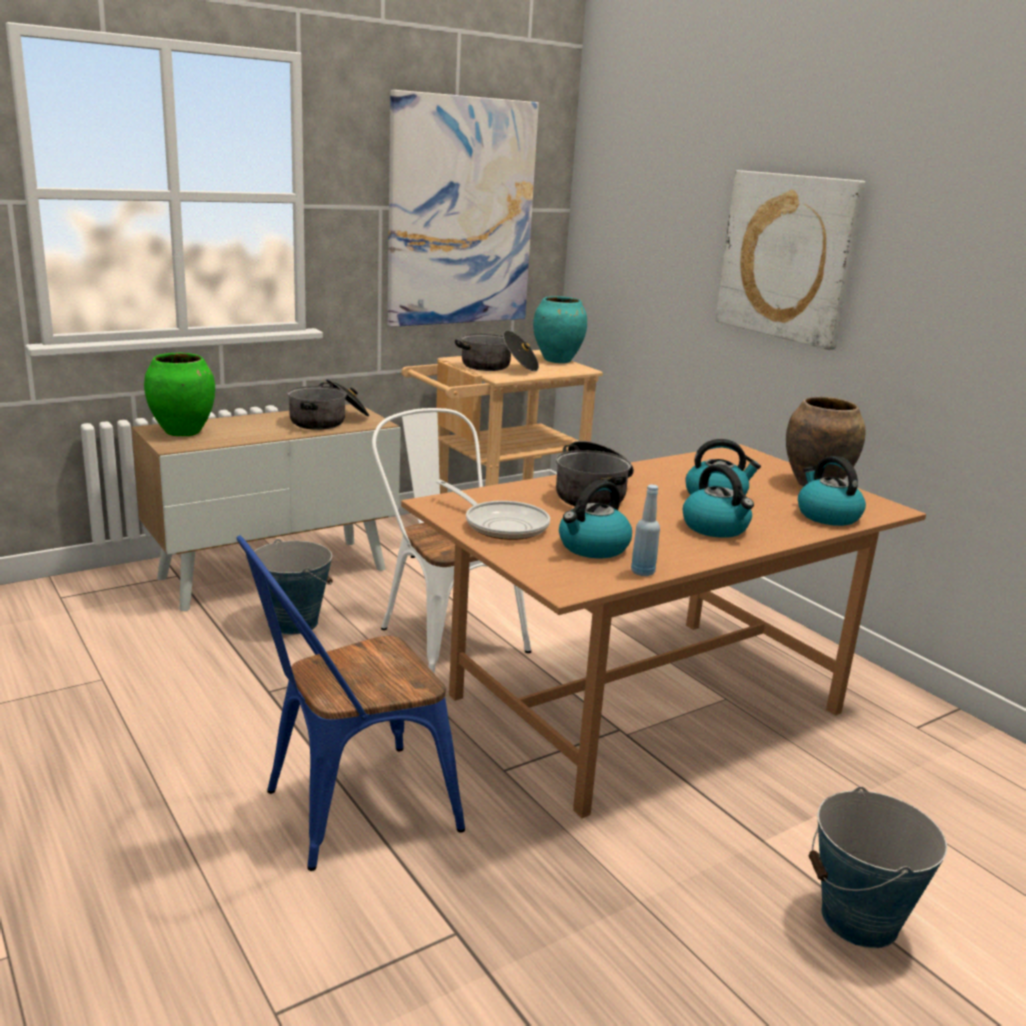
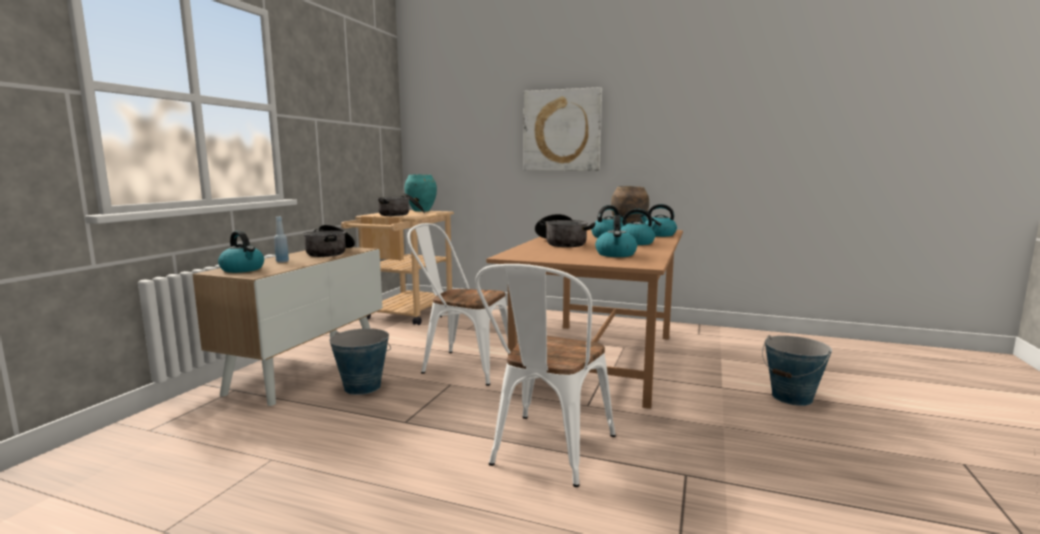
camera: 35 degrees left, 10 degrees down
green vase [144,352,215,436] -> kettle [218,231,264,273]
blue chair [236,535,465,871] -> white chair [475,264,616,487]
picture [387,90,539,327] -> none
frying pan [436,480,550,540] -> none
blue bottle [631,485,660,576] -> blue bottle moved to [274,217,289,263]

